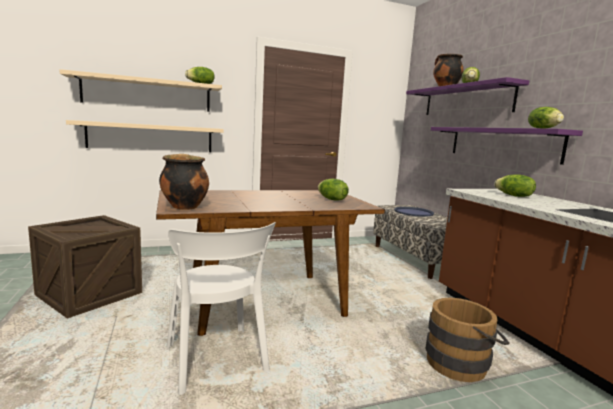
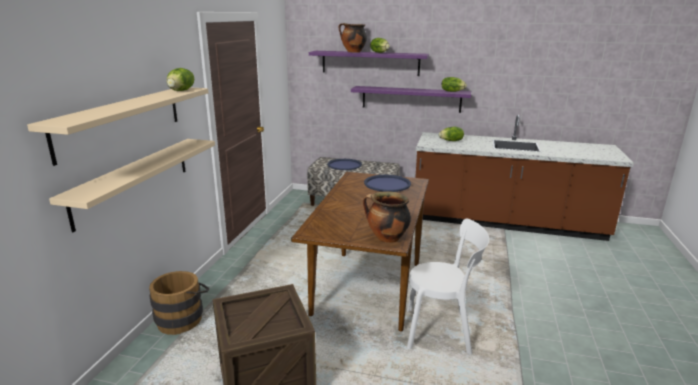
camera: 55 degrees left, 10 degrees up
lettuce [318,179,349,201] -> blue tray [364,175,411,192]
brown bucket [425,298,509,382] -> brown bucket moved to [149,271,209,335]

